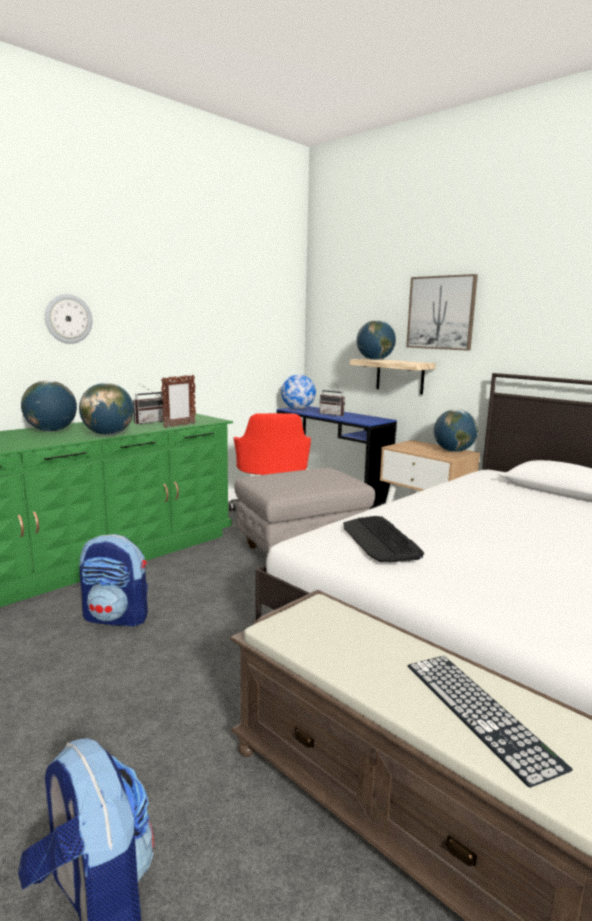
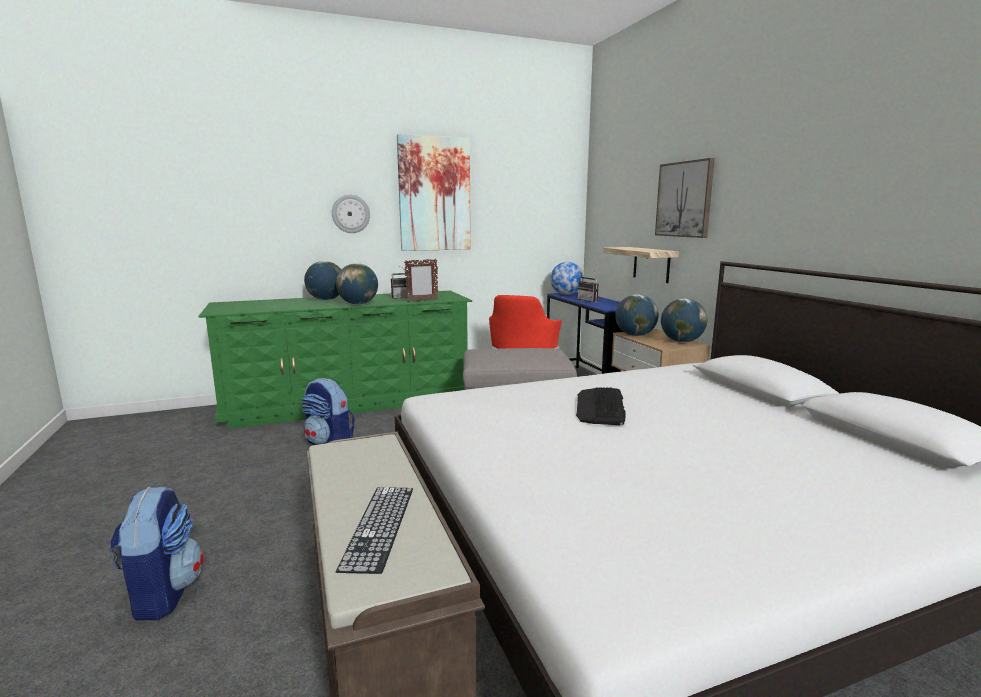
camera: 25 degrees right, 0 degrees up
keyboard [343,516,424,562] -> keyboard moved to [576,387,626,425]
globe [356,320,396,360] -> globe moved to [615,294,659,336]
none -> picture [397,134,471,251]

